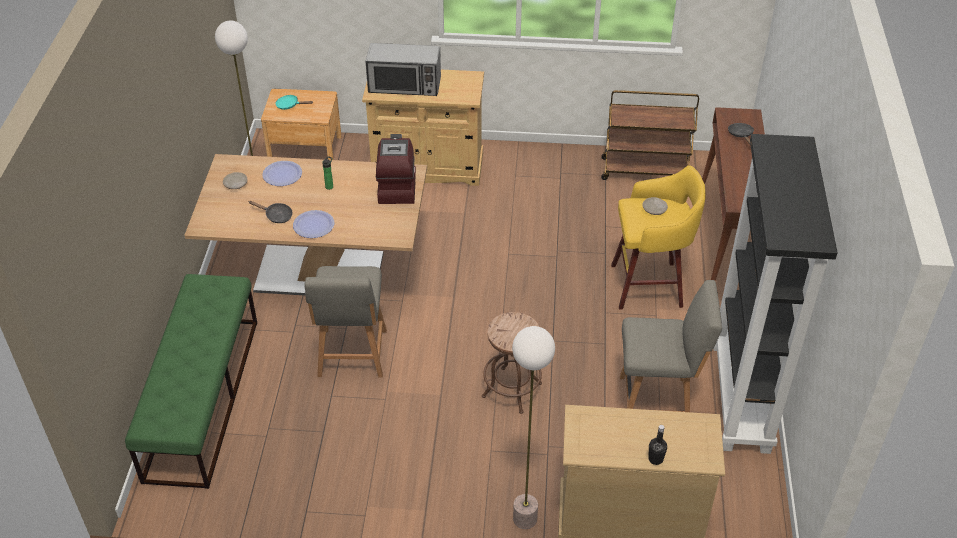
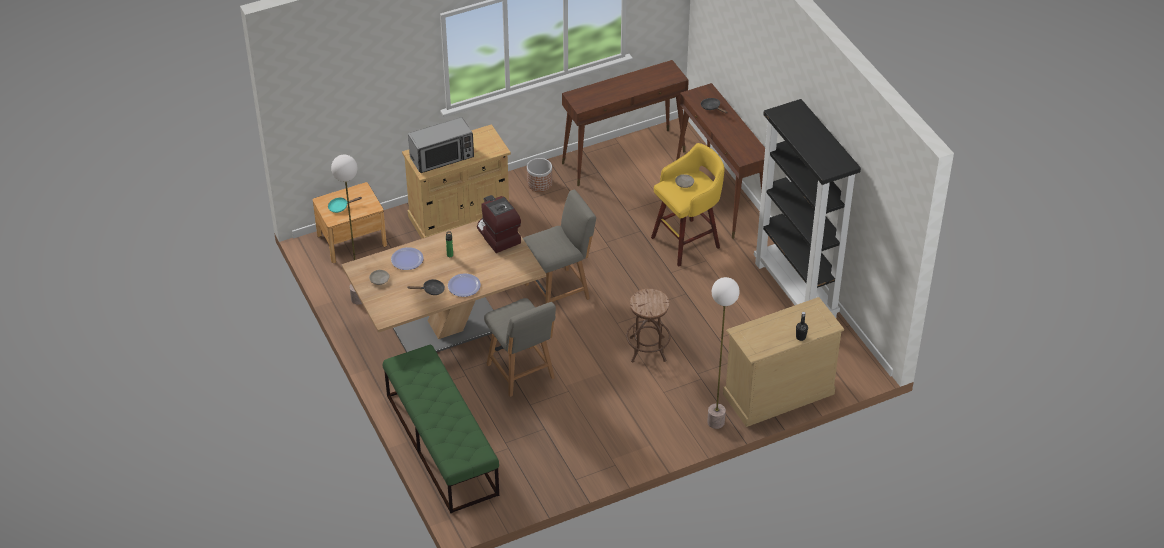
camera: 30 degrees left, 0 degrees up
brown cart [601,90,699,180] -> brown console table [562,60,689,186]
grey chair [620,280,722,412] -> grey chair moved to [523,190,596,304]
none -> planter [527,158,552,192]

